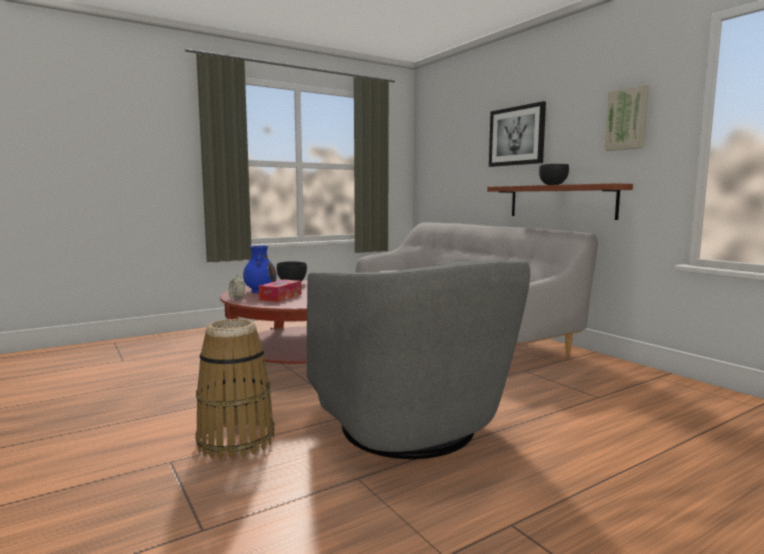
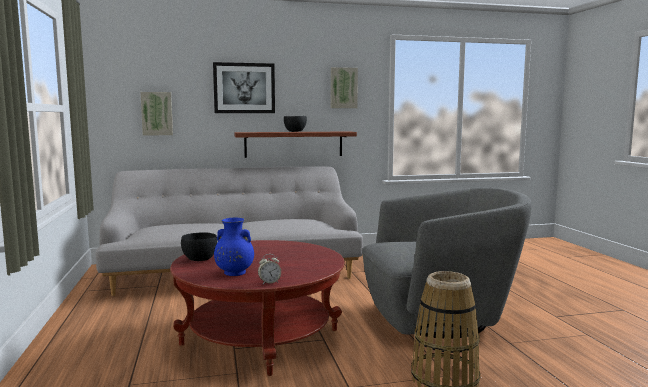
camera: 70 degrees left, 0 degrees up
tissue box [259,279,301,302] -> none
none -> picture [140,92,173,136]

